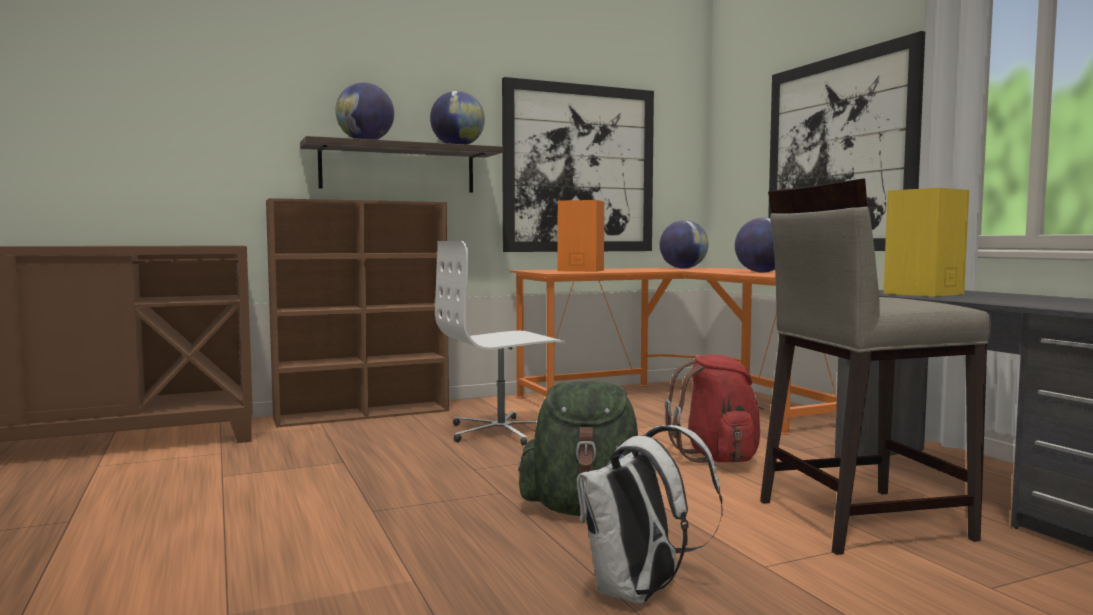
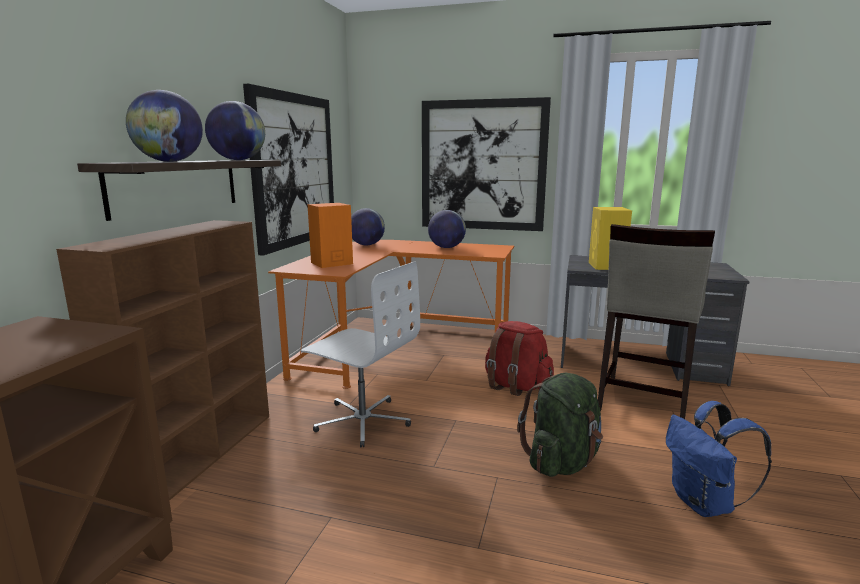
camera: 50 degrees left, 10 degrees up
white office chair [435,241,566,446] -> white office chair turned 75 degrees counterclockwise [301,261,420,447]
white backpack [577,425,723,605] -> blue backpack [666,401,772,517]

